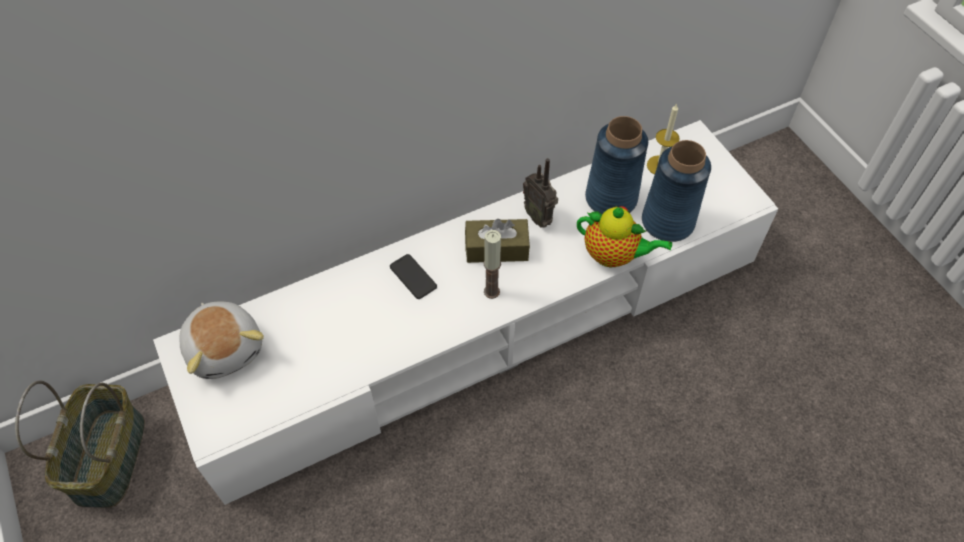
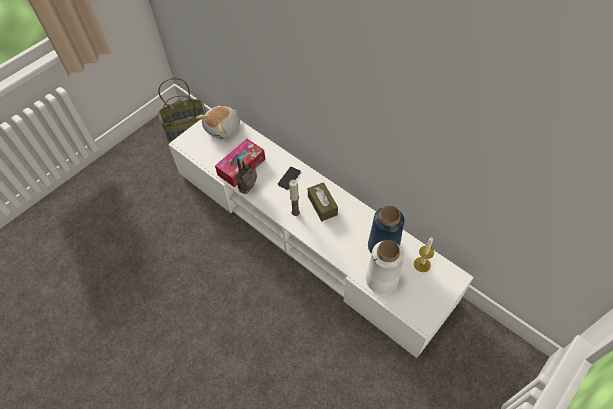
camera: 70 degrees right, 0 degrees up
radio [523,158,558,228] -> radio moved to [236,158,257,194]
teapot [577,206,672,267] -> none
blue vase [642,140,711,242] -> white vase [366,240,404,294]
none -> tissue box [215,139,266,187]

